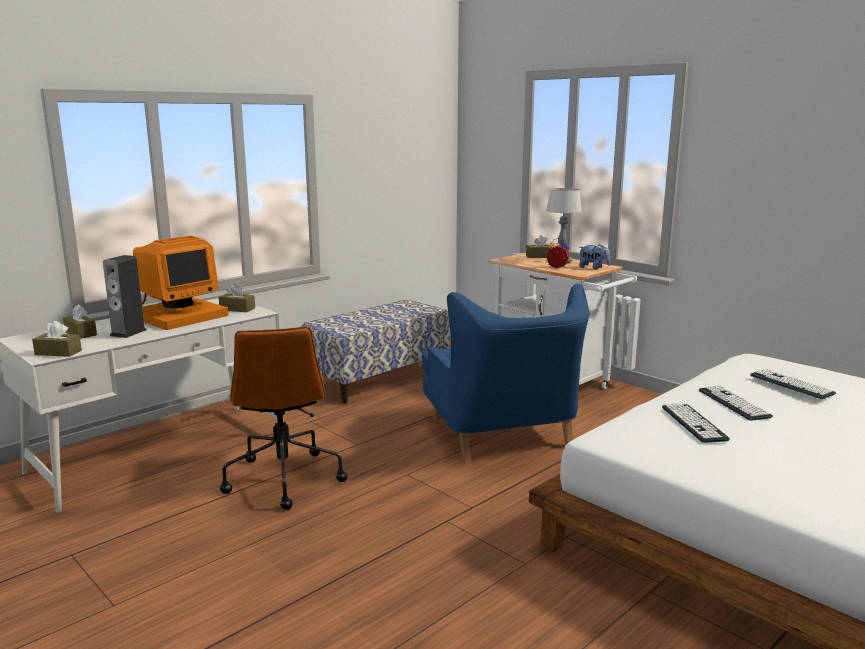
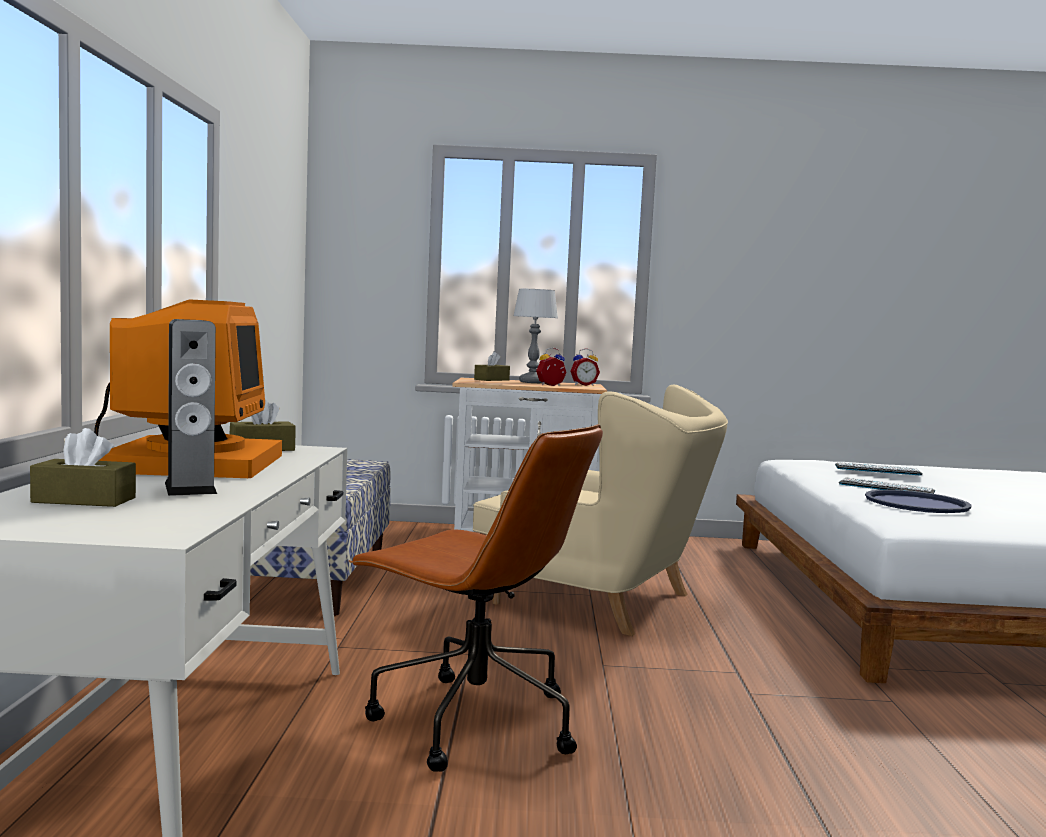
camera: 45 degrees left, 10 degrees down
brown tissue box [32,321,82,357] -> none
blue armchair [422,284,590,464] -> beige armchair [473,385,728,636]
plush toy [579,244,610,270] -> alarm clock [570,348,600,386]
keyboard [662,403,730,443] -> blue tray [865,490,971,513]

